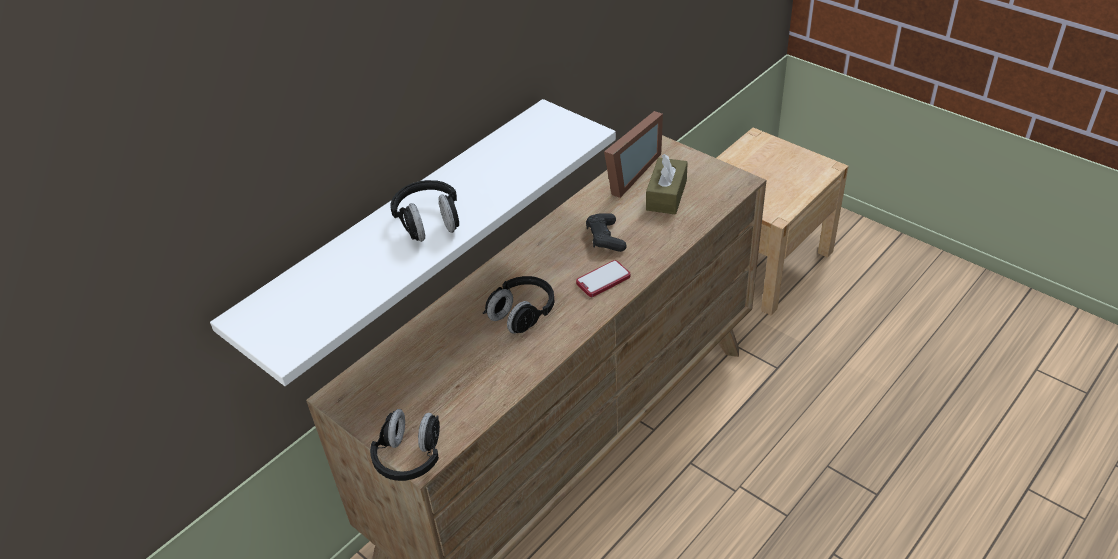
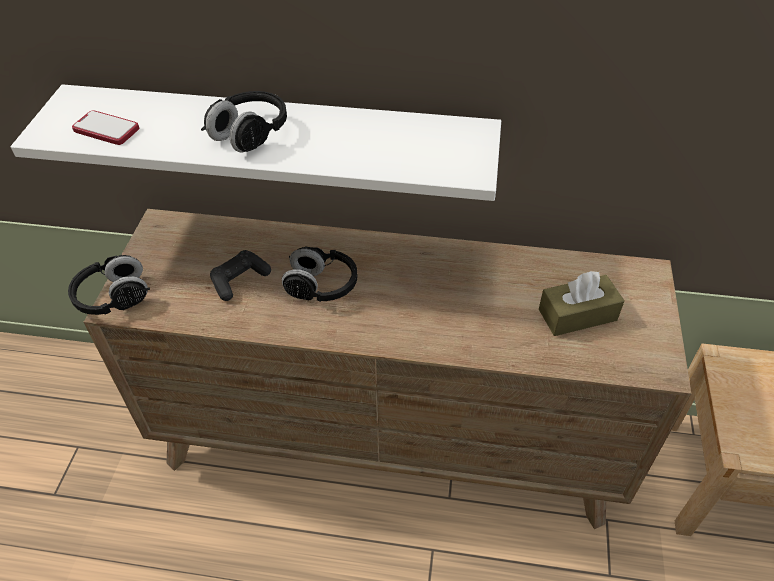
camera: 55 degrees right, 5 degrees up
phone [576,260,630,297] -> phone moved to [72,110,139,145]
black game controller [586,213,627,252] -> black game controller moved to [210,250,271,301]
picture frame [604,111,663,198] -> none

